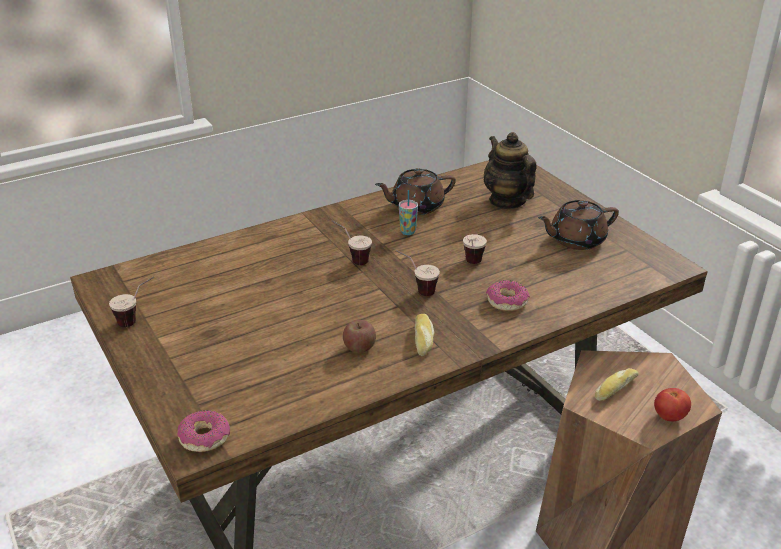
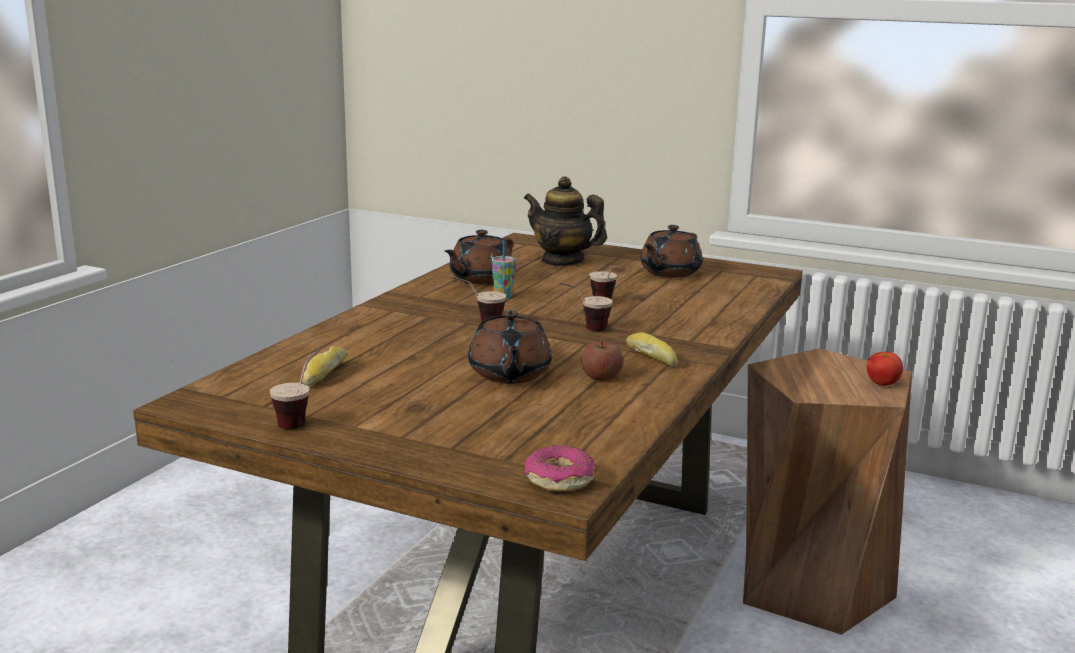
camera: 35 degrees left, 15 degrees down
donut [486,280,530,311] -> none
bread [595,368,639,401] -> bread moved to [302,346,347,386]
none -> brown teapot [468,310,552,383]

